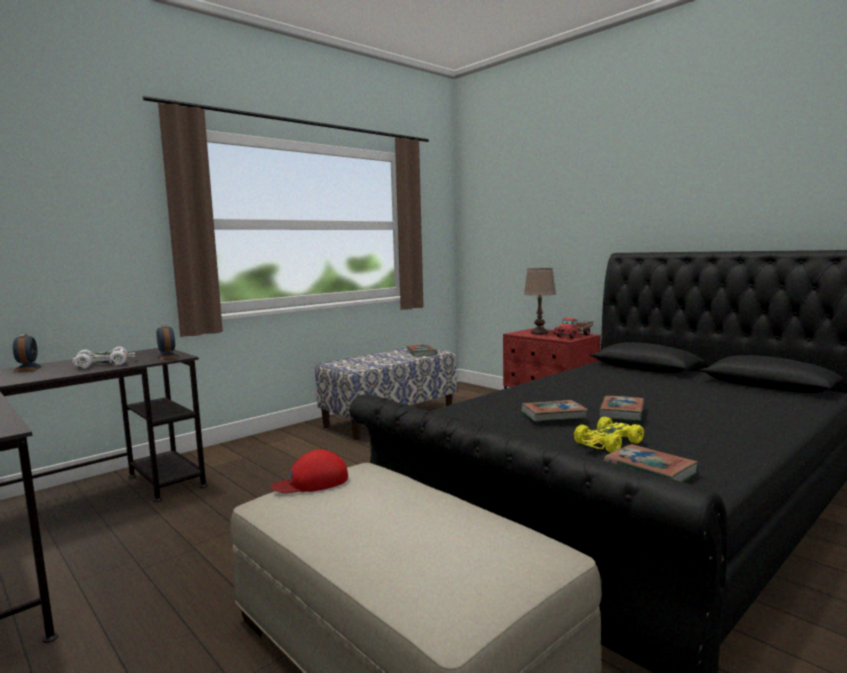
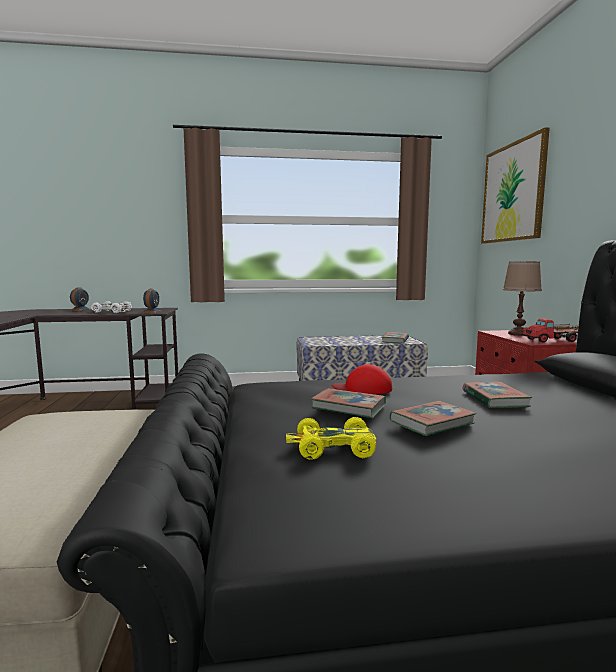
camera: 35 degrees right, 0 degrees up
red cap [271,449,348,493] -> red cap moved to [332,364,392,394]
book [604,444,698,482] -> book moved to [463,382,532,408]
none -> picture [481,127,550,244]

